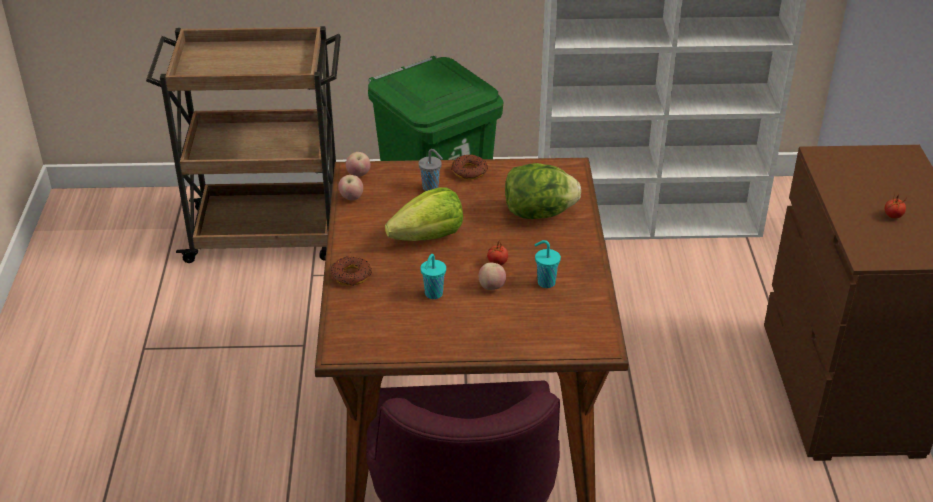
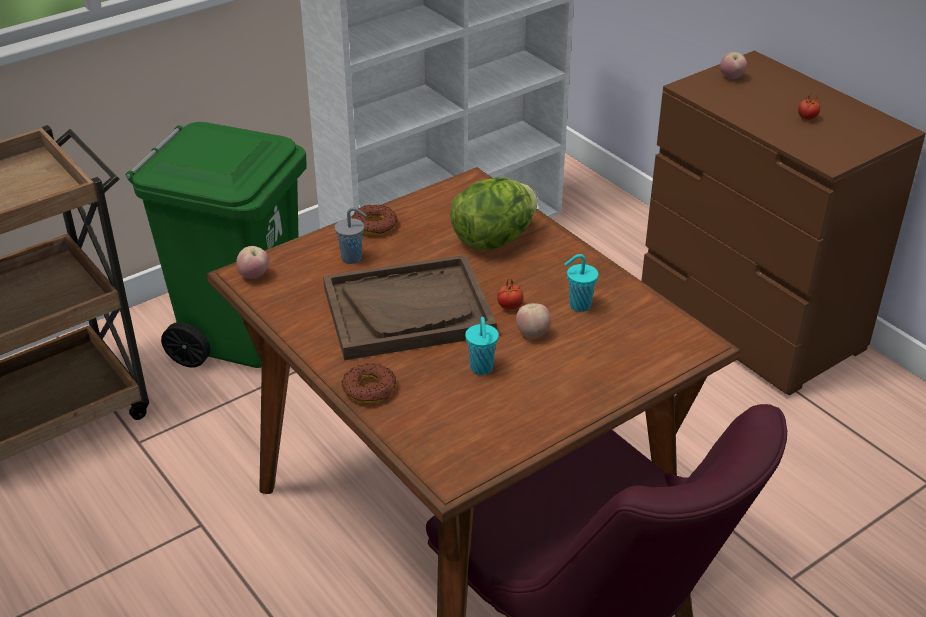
camera: 35 degrees left, 0 degrees up
apple [338,175,363,200] -> apple moved to [720,52,747,79]
lettuce [385,187,463,241] -> brown tray [323,255,497,360]

